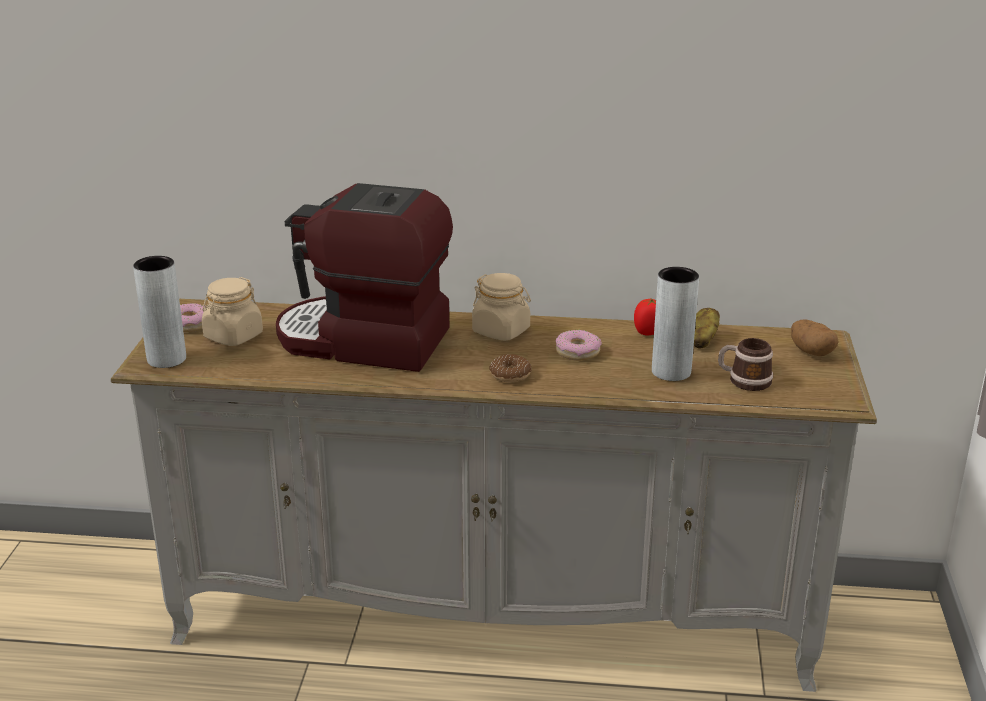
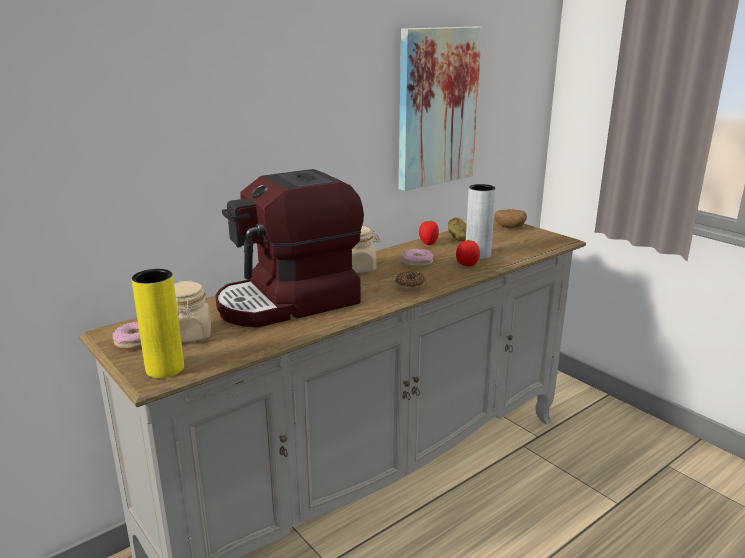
camera: 45 degrees left, 5 degrees down
grey vase [133,256,186,368] -> yellow vase [131,269,184,378]
mug [718,338,773,391] -> none
none -> picture [399,27,482,191]
none -> tomato [456,240,480,266]

